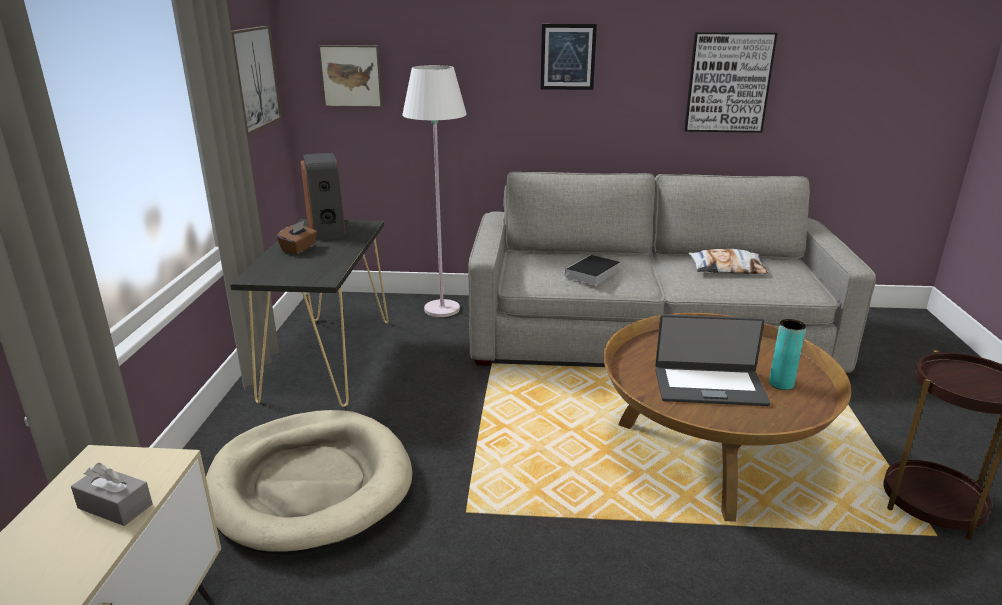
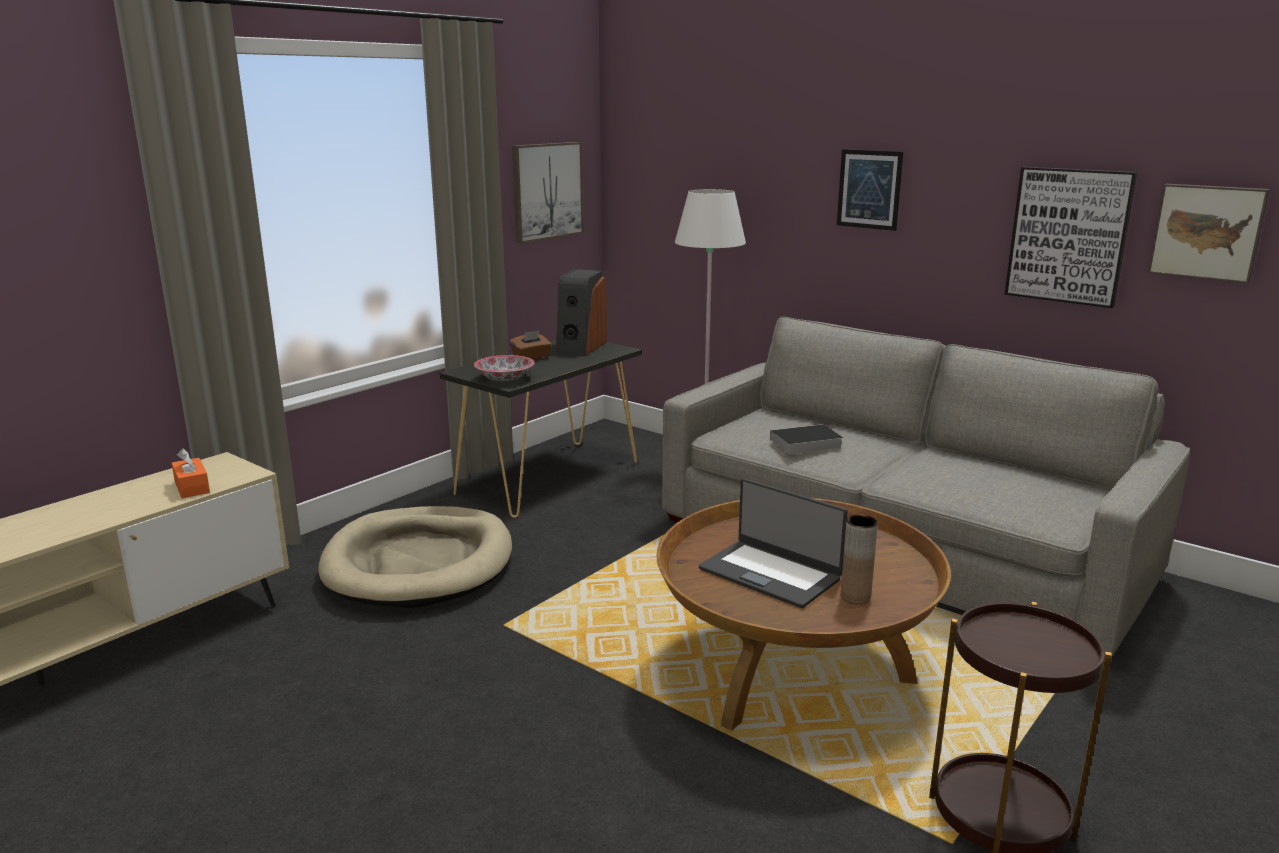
camera: 35 degrees right, 5 degrees down
grey tissue box [71,463,152,526] -> orange tissue box [172,448,210,498]
picture [319,45,383,107] -> picture moved to [1148,184,1270,283]
pillow [688,249,768,274] -> none
turquoise vase [769,319,806,390] -> brown vase [841,514,878,604]
none -> bowl [474,355,534,381]

